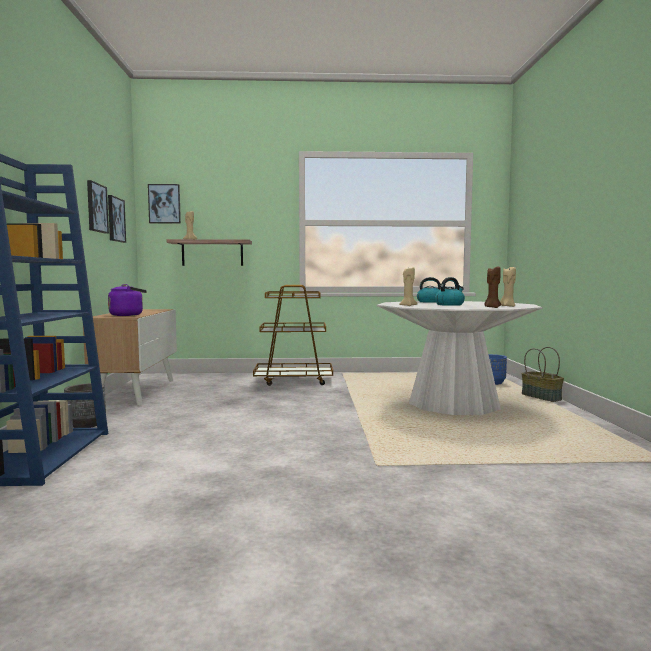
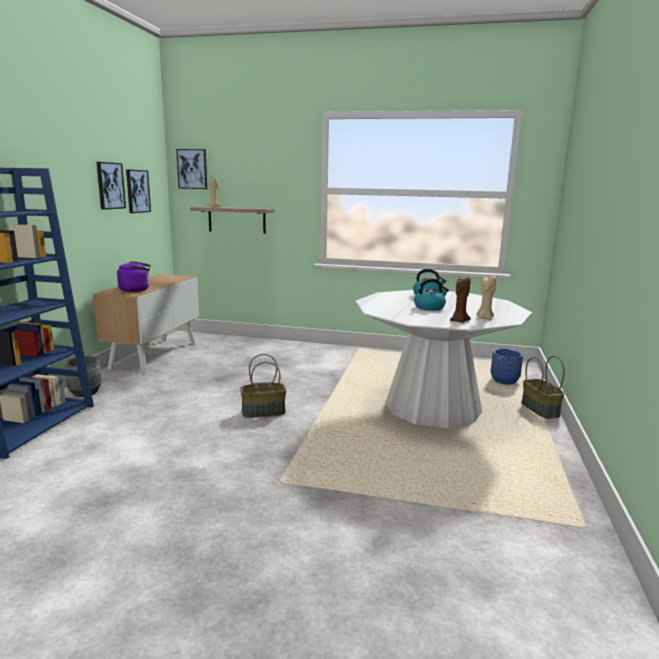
camera: 15 degrees right, 10 degrees up
brown cart [253,285,333,386] -> none
beige candle [400,267,418,306] -> none
none -> basket [240,354,287,418]

